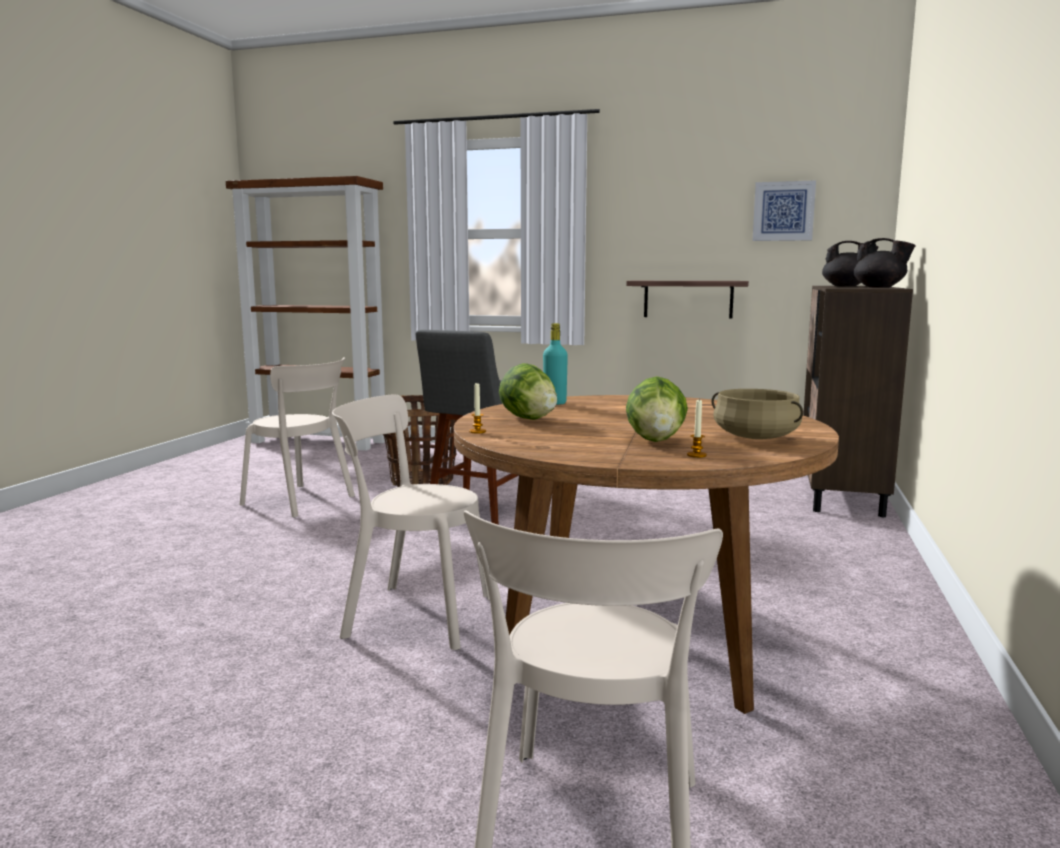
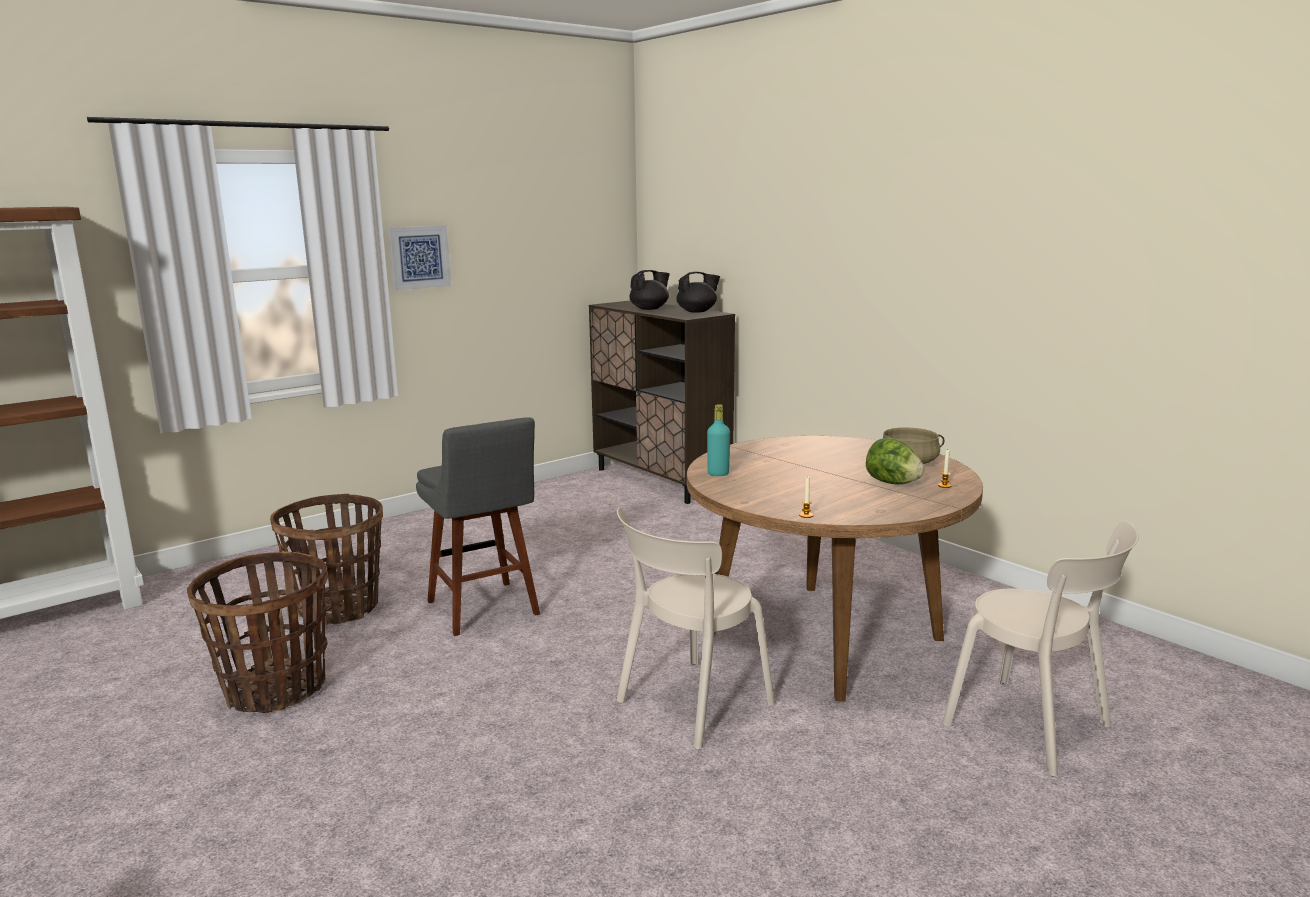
camera: 55 degrees left, 5 degrees up
beige chair [240,357,355,518] -> basket [187,552,328,713]
lettuce [499,363,557,420] -> none
shelf [626,281,749,318] -> none
picture [753,180,816,241] -> picture moved to [388,226,451,291]

